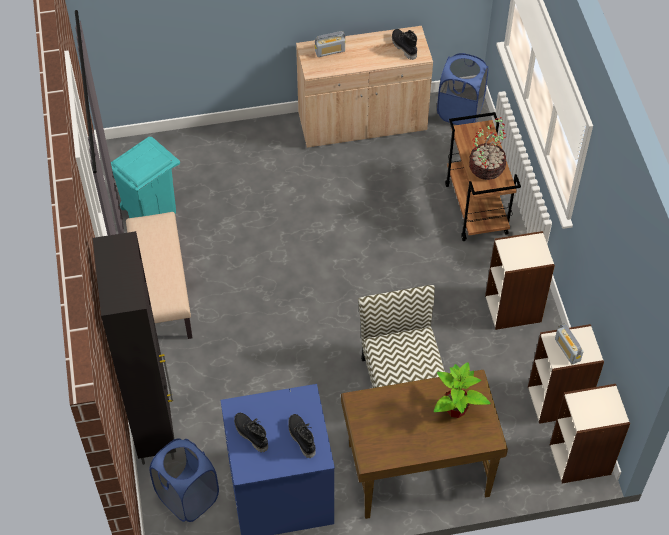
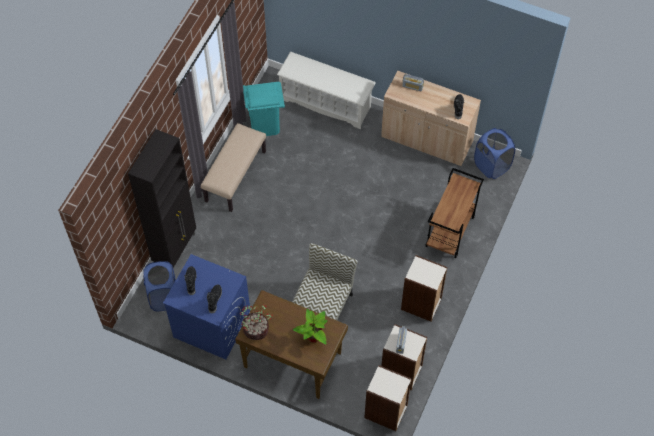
camera: 35 degrees right, 5 degrees up
potted plant [469,117,506,180] -> potted plant moved to [240,304,273,340]
none -> white shoe rack [277,52,376,129]

